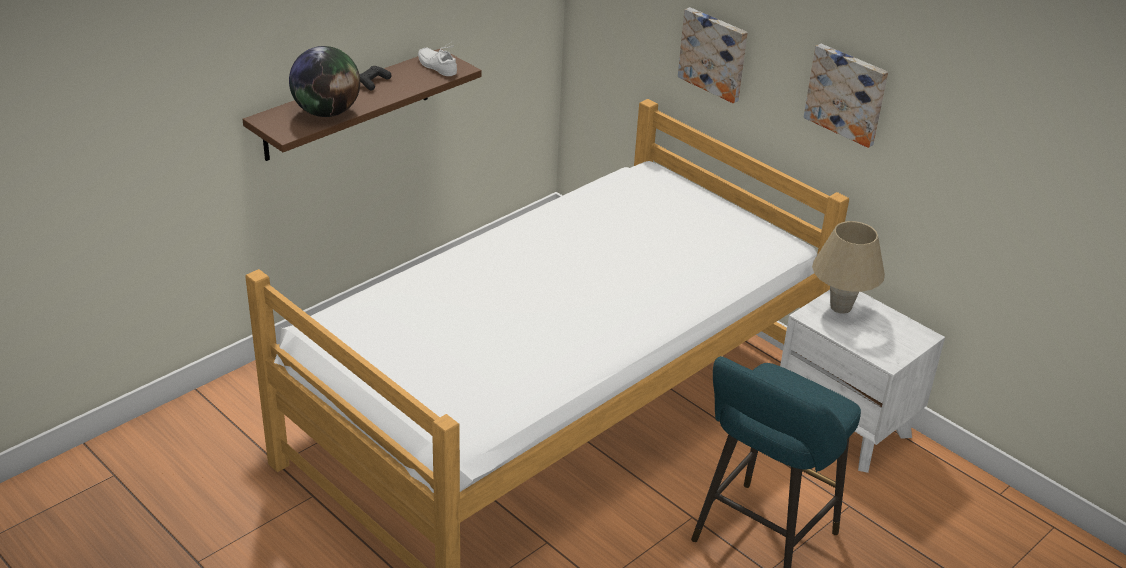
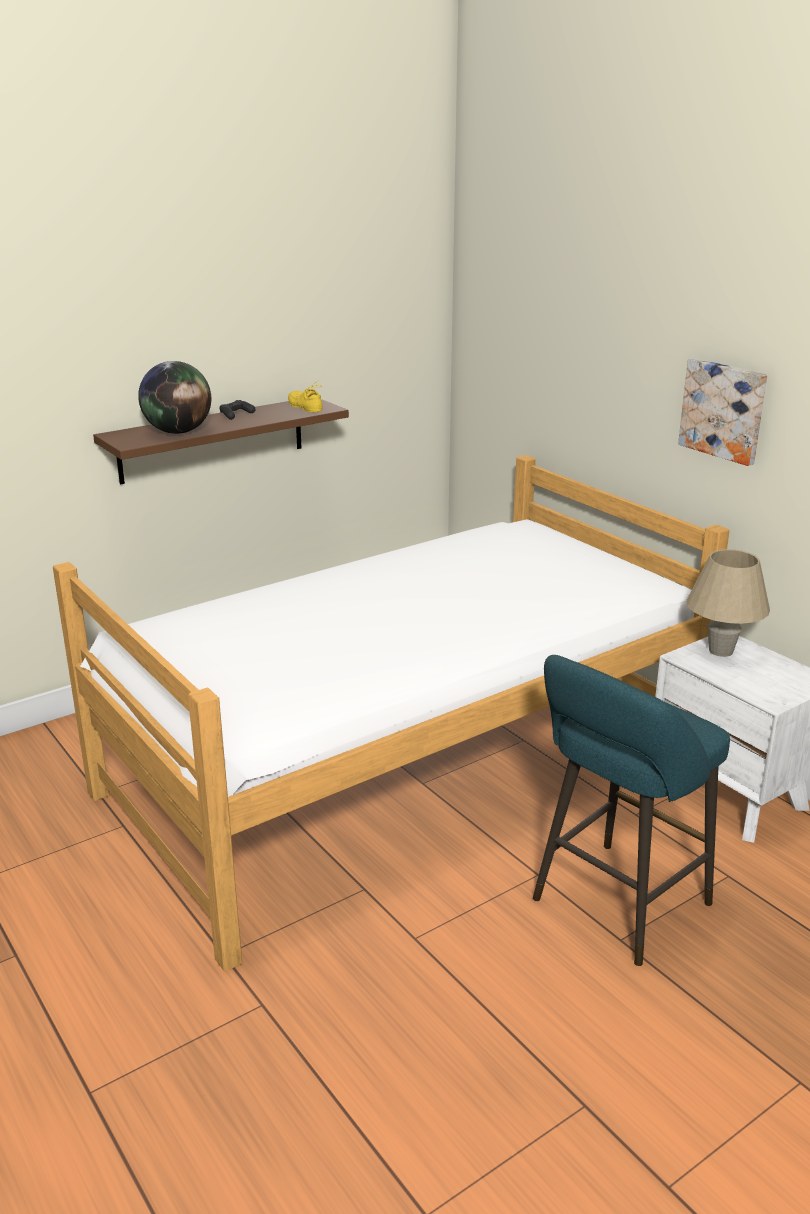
camera: 10 degrees right, 10 degrees down
white shoe [418,42,457,76] -> yellow shoe [288,380,322,412]
picture [678,7,748,103] -> none

